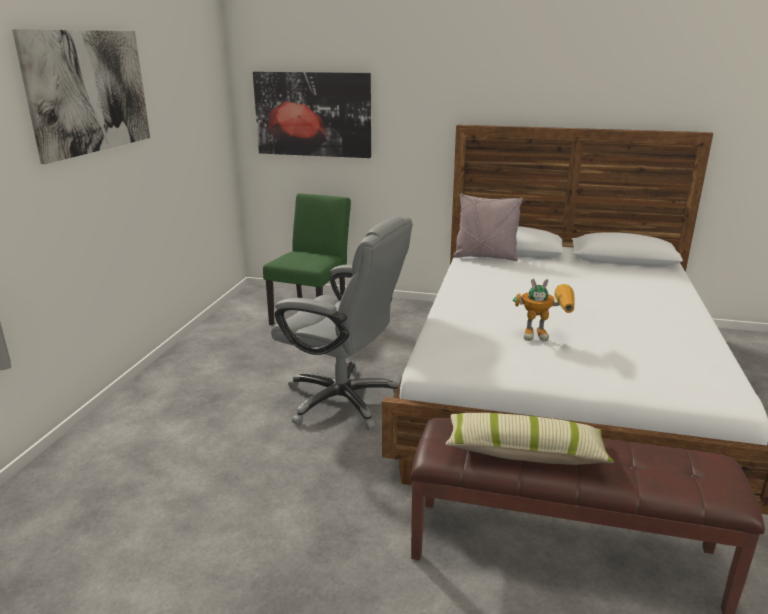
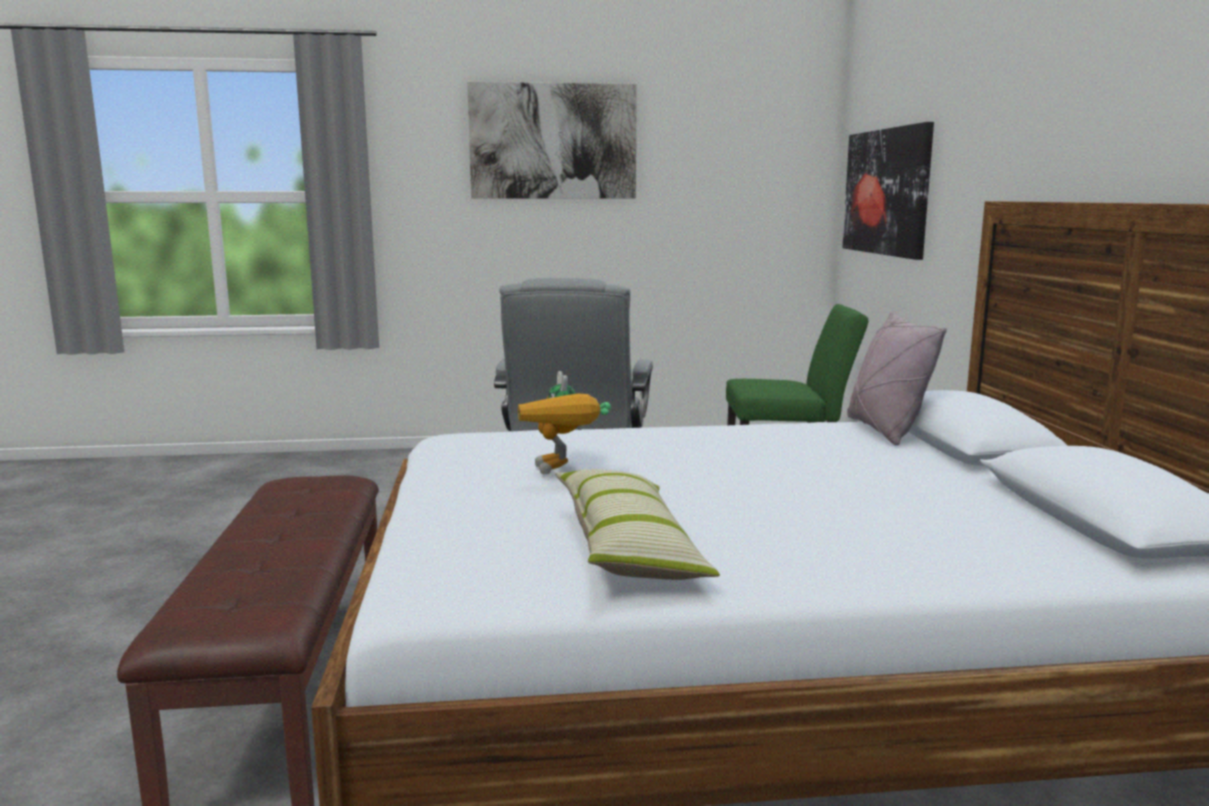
camera: 70 degrees right, 10 degrees down
pillow [445,413,614,465] -> pillow moved to [555,469,720,580]

